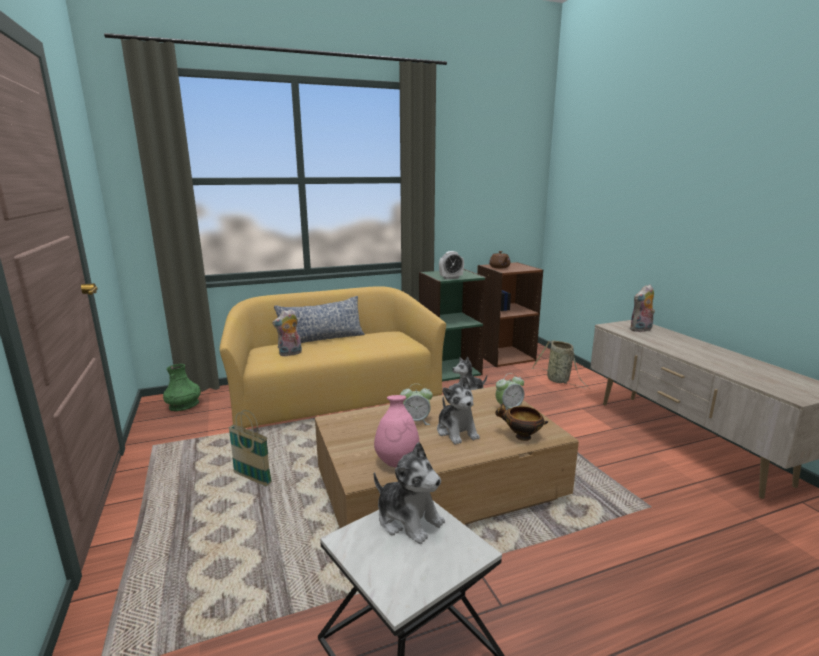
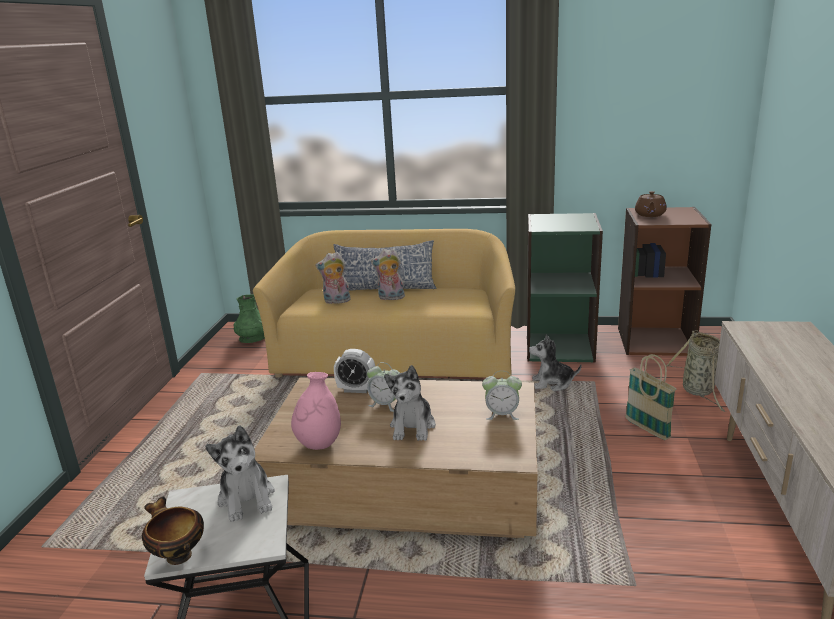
camera: 30 degrees right, 5 degrees up
basket [228,410,272,486] -> basket moved to [625,354,676,440]
alarm clock [439,251,464,279] -> alarm clock moved to [334,349,375,393]
bowl [495,403,548,441] -> bowl moved to [142,496,204,565]
plush toy [630,285,655,332] -> plush toy moved to [371,248,405,300]

